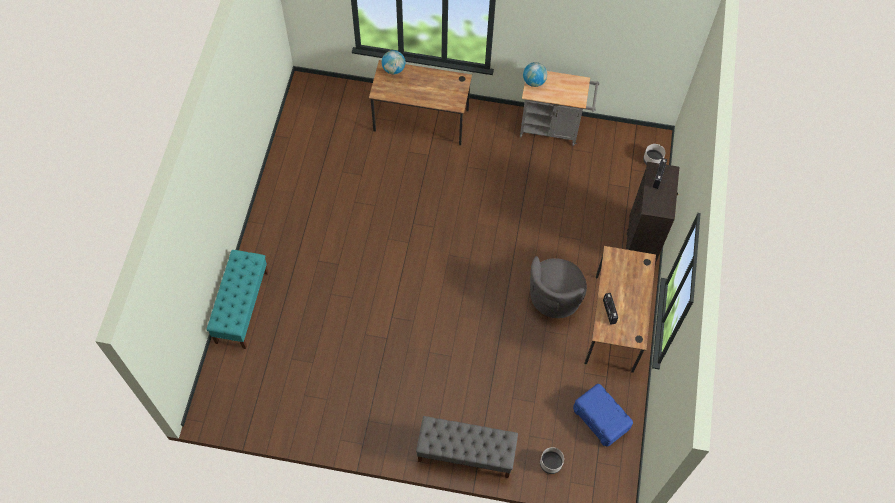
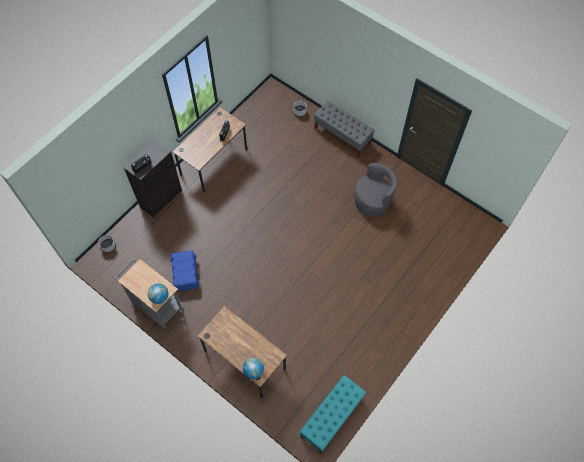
camera: 150 degrees left, 0 degrees up
turquoise bench [206,250,269,349] -> turquoise bench moved to [300,375,366,454]
grey armchair [530,256,587,318] -> grey armchair moved to [355,163,397,217]
blue storage box [573,384,633,447] -> blue storage box moved to [170,250,199,291]

